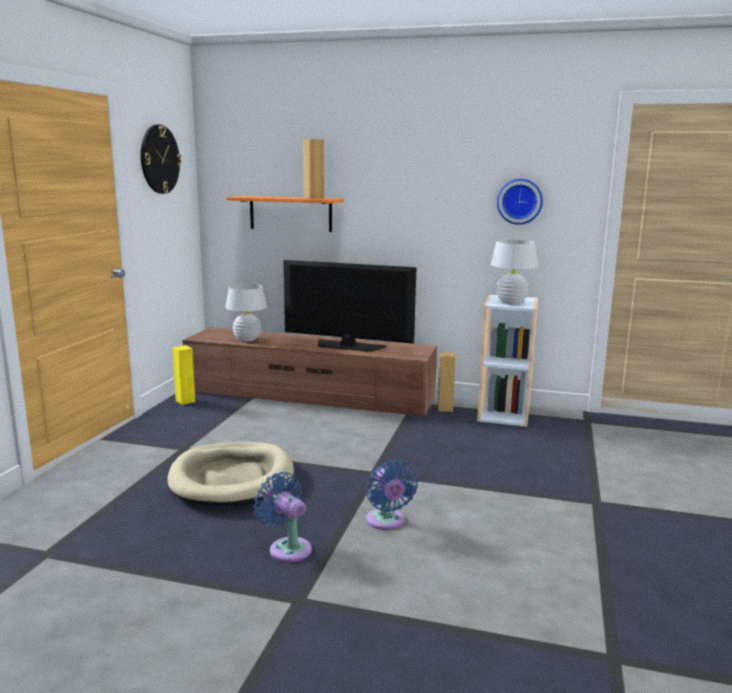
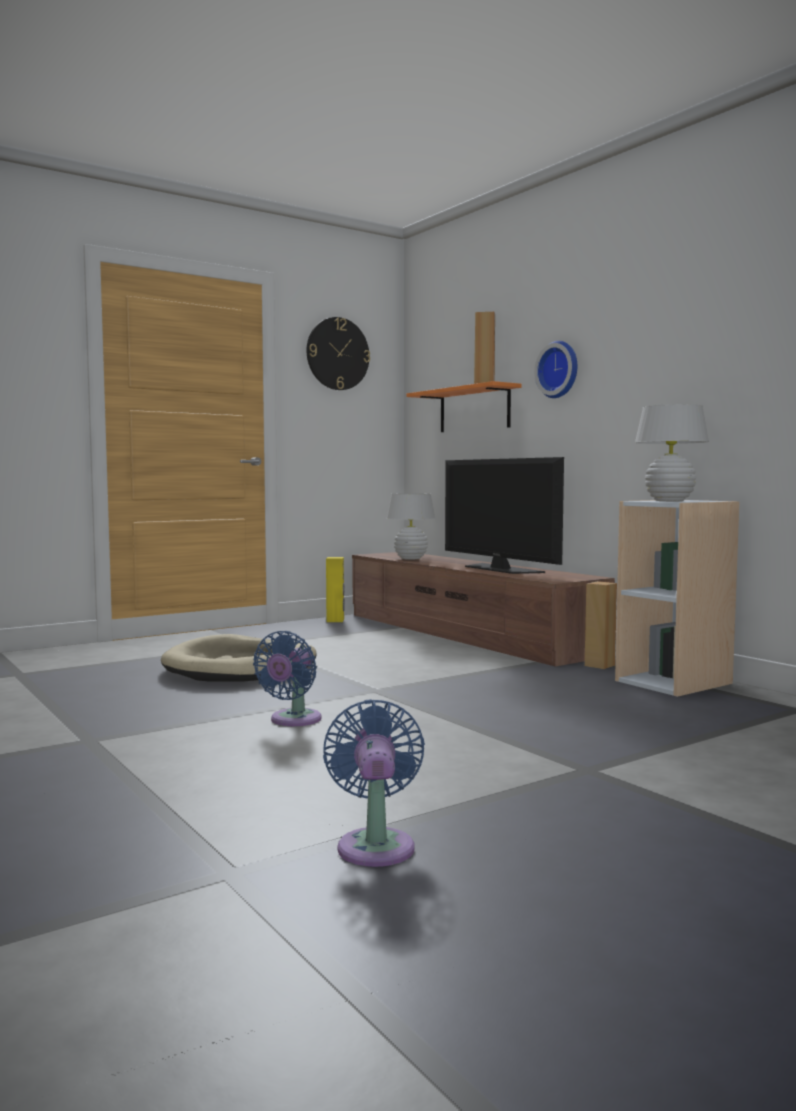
camera: 40 degrees right, 10 degrees down
blue fan [253,472,312,563] -> blue fan moved to [323,699,425,867]
wall clock [497,179,543,225] -> wall clock moved to [534,341,577,398]

